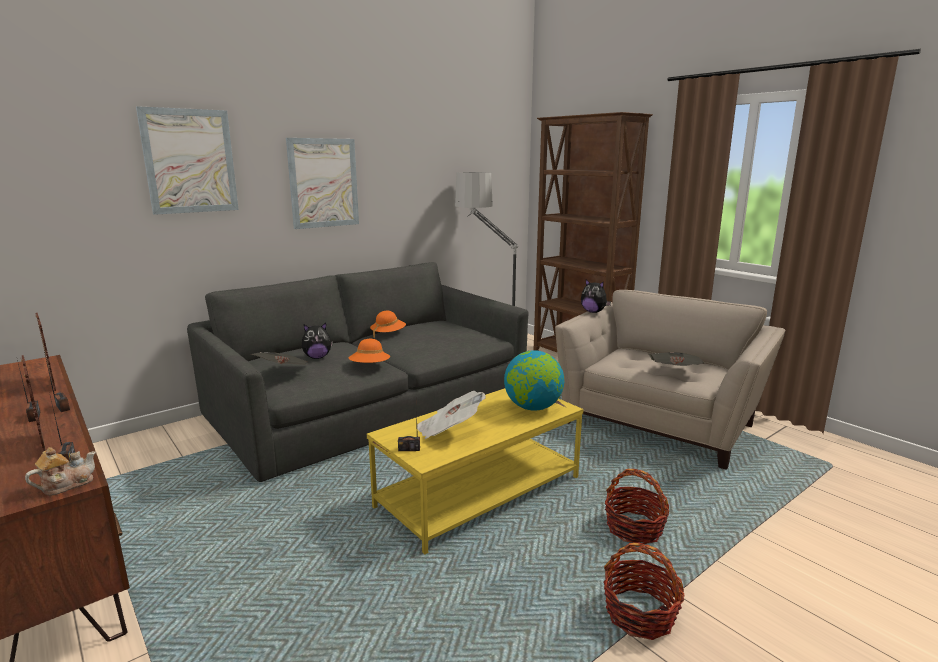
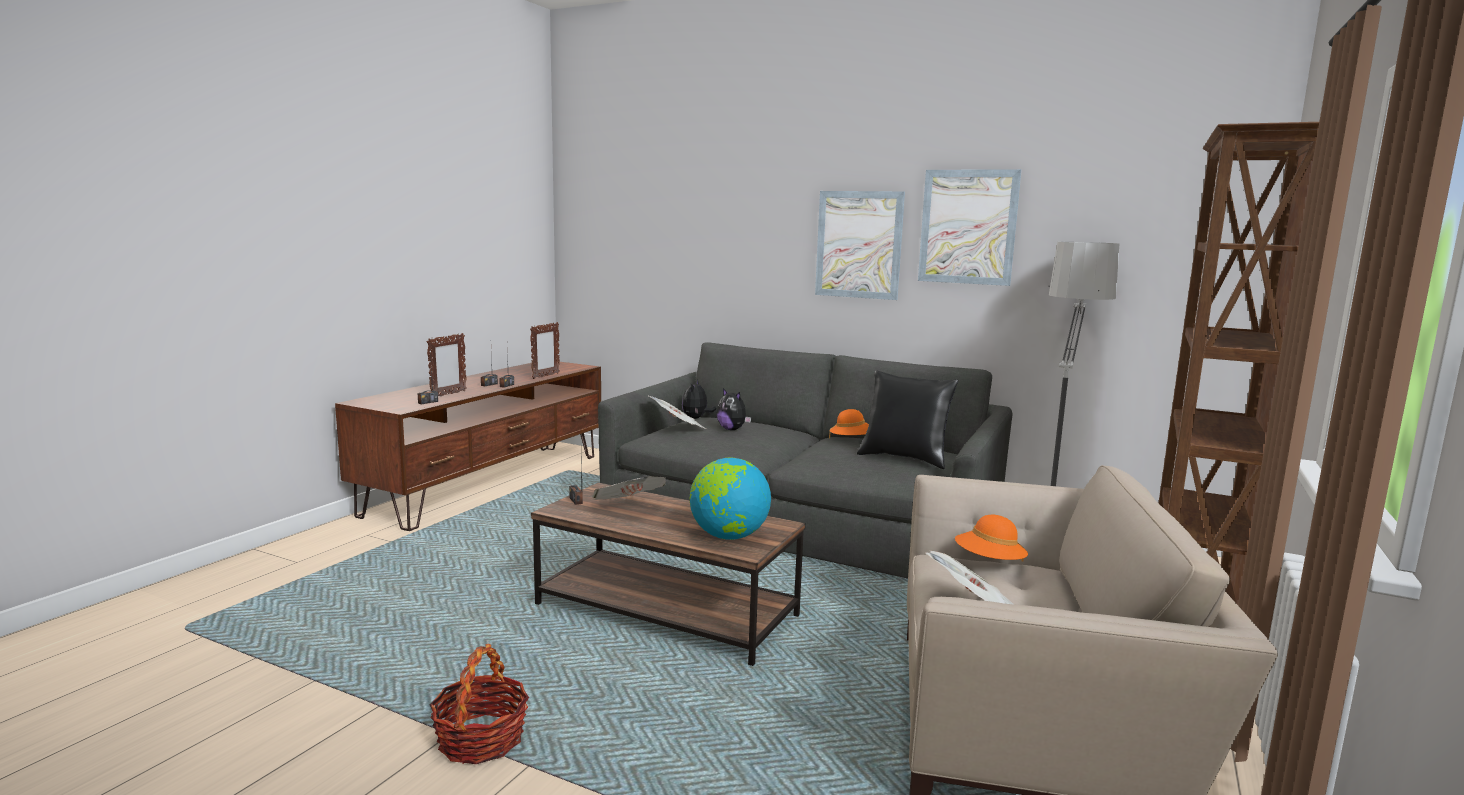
camera: 65 degrees right, 5 degrees down
teapot [25,447,96,496] -> none
picture [136,106,239,215] -> picture moved to [918,169,1022,286]
orange hat [349,339,390,363] -> orange hat moved to [955,515,1028,562]
yellow coffee table [367,388,583,554] -> brown coffee table [531,482,805,666]
plush toy [581,279,611,313] -> plush toy moved to [682,379,716,419]
basket [605,469,669,544] -> none
none -> black pillow [857,370,958,469]

